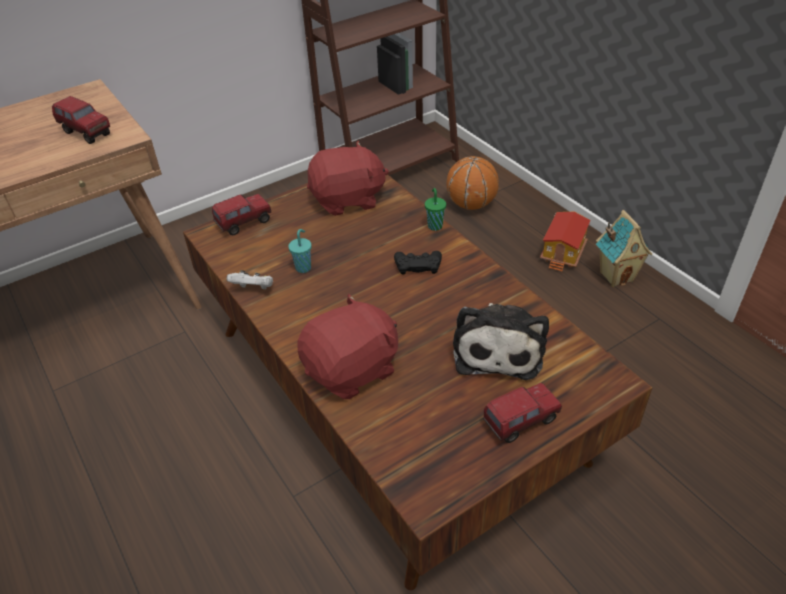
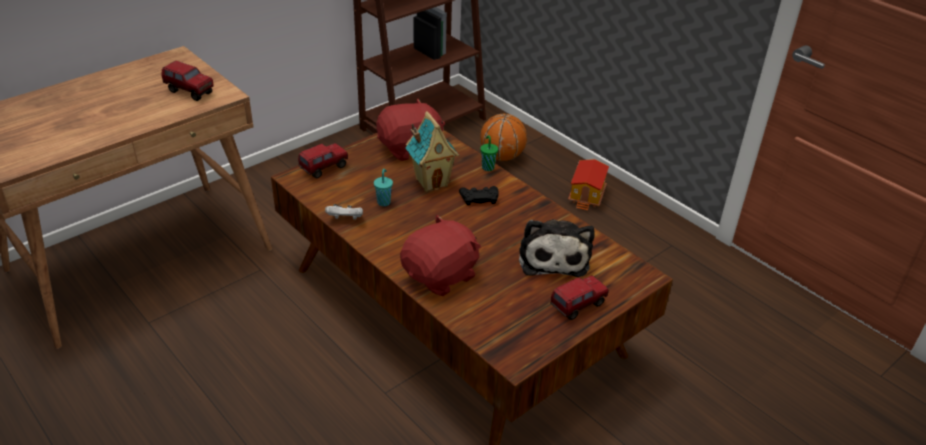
camera: 10 degrees left, 5 degrees down
toy house [596,210,652,287] -> toy house moved to [405,111,459,192]

